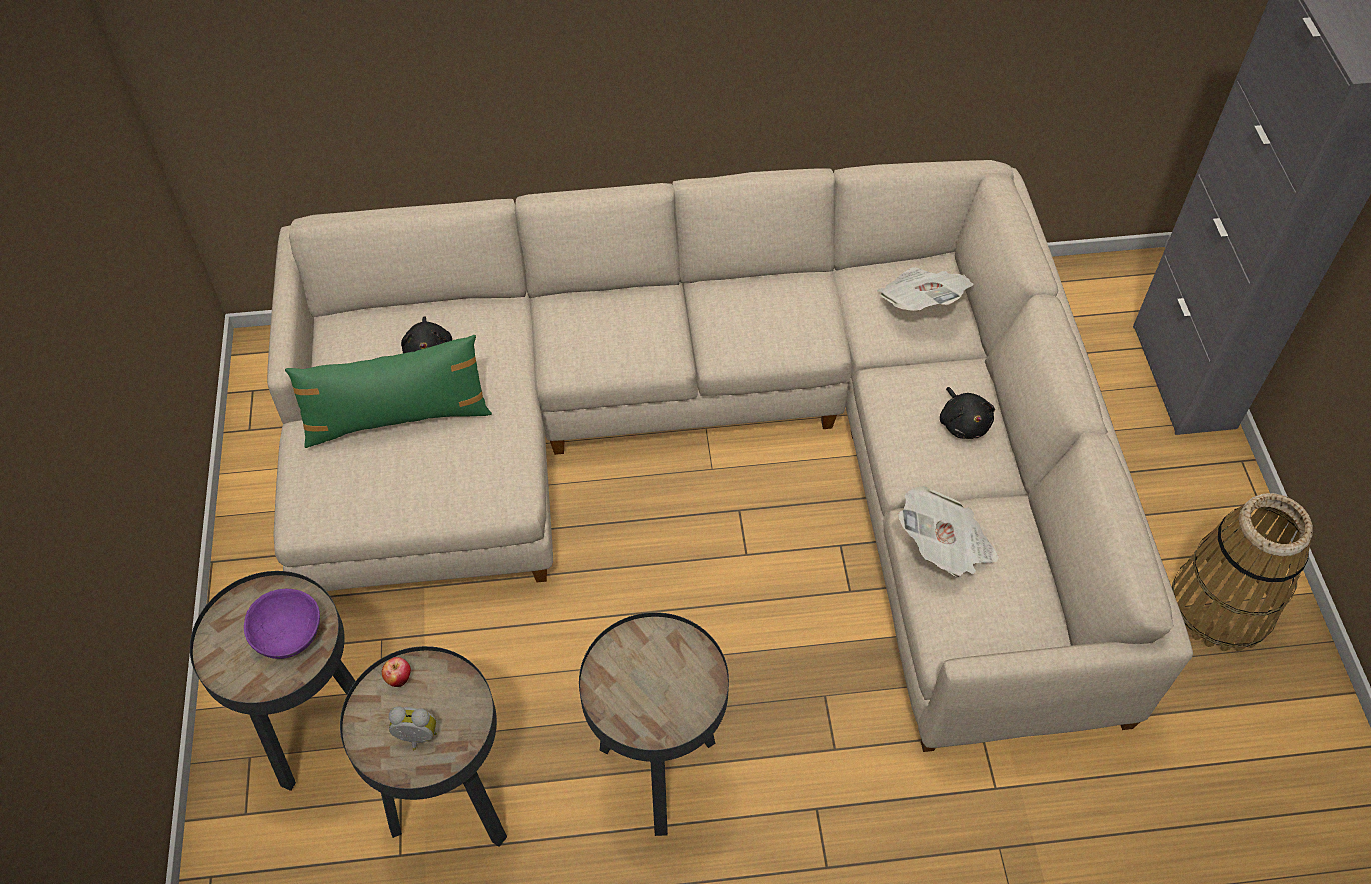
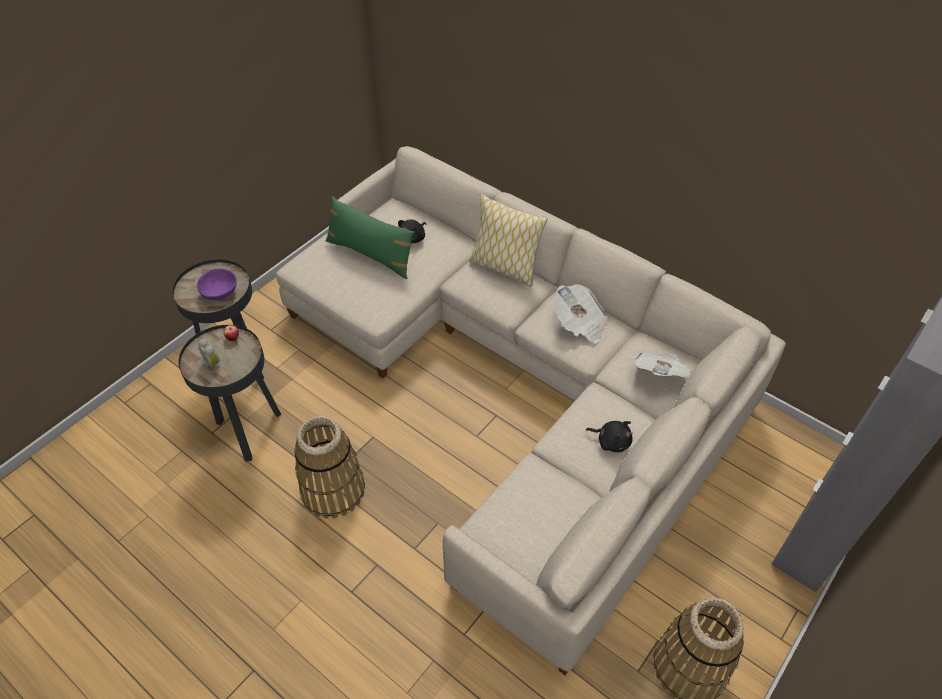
camera: 45 degrees right, 5 degrees down
black side table [579,612,729,836] -> basket [294,416,365,519]
newspaper [898,486,999,577] -> newspaper moved to [554,284,608,343]
black plush toy [940,387,995,439] -> black plush toy turned 90 degrees counterclockwise [586,421,633,452]
none -> pillow [469,194,548,287]

